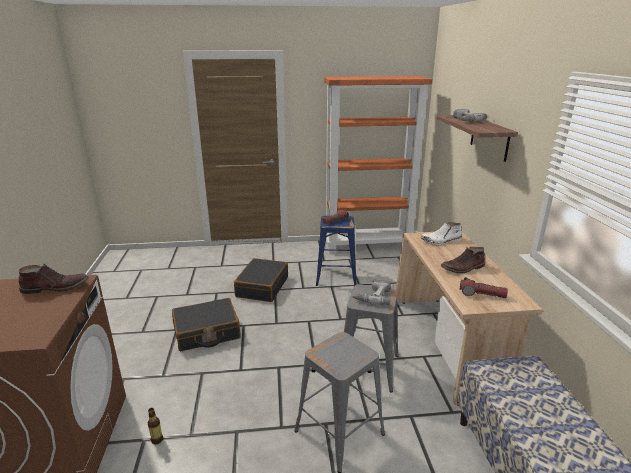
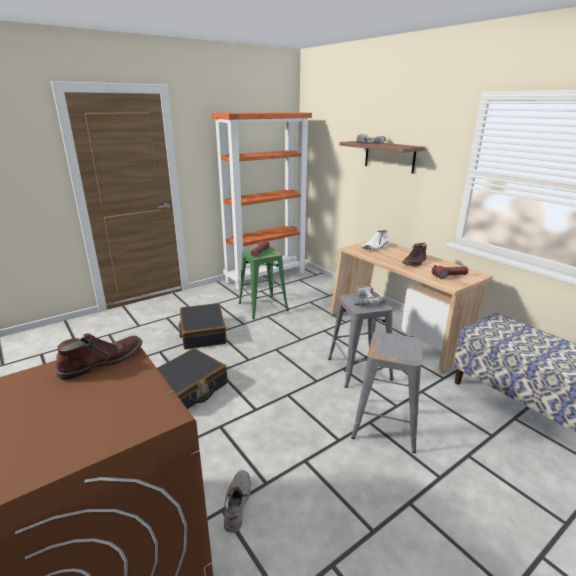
camera: 30 degrees left, 0 degrees up
bottle [148,408,163,444] -> grey boot [224,470,251,533]
blue stool [316,216,357,286] -> green stool [239,247,289,319]

